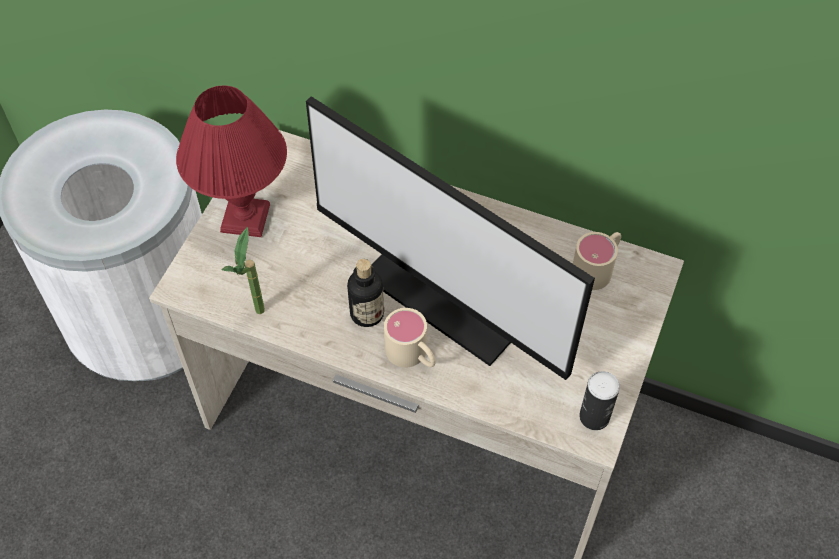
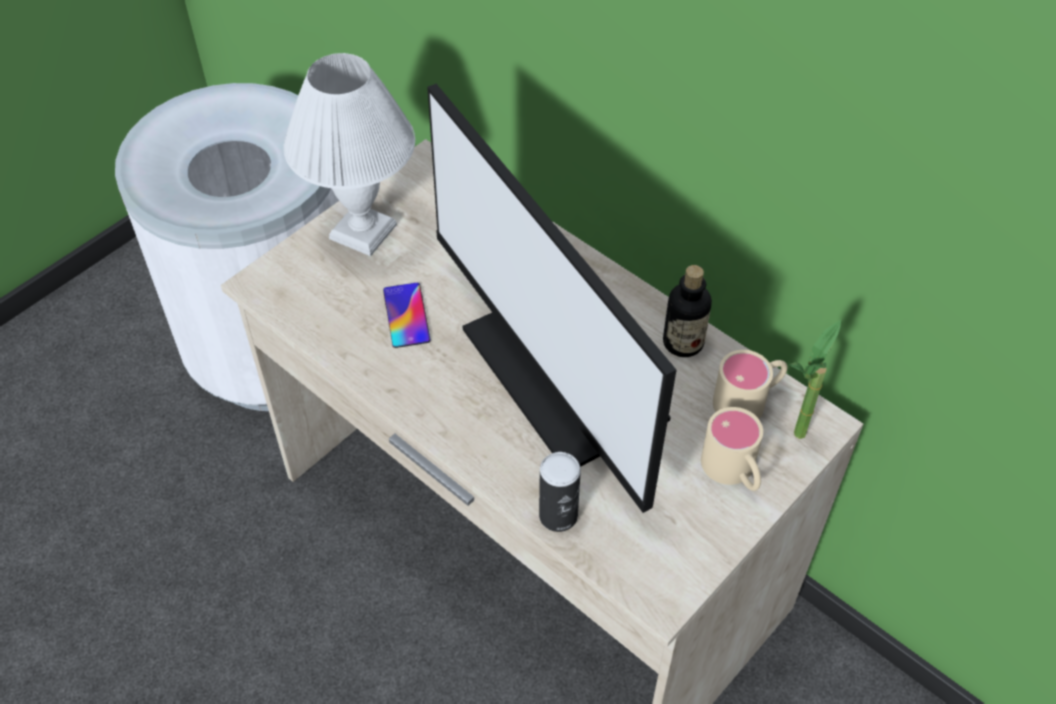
camera: 20 degrees right, 5 degrees down
red table lamp [176,85,287,237] -> white table lamp [283,53,415,256]
potted plant [221,227,265,314] -> potted plant moved to [789,320,842,439]
bottle [347,259,384,327] -> bottle moved to [663,265,712,357]
beige mug [384,308,436,368] -> beige mug moved to [701,407,763,491]
can [579,371,620,430] -> can moved to [539,452,581,532]
none -> phone [383,283,431,348]

